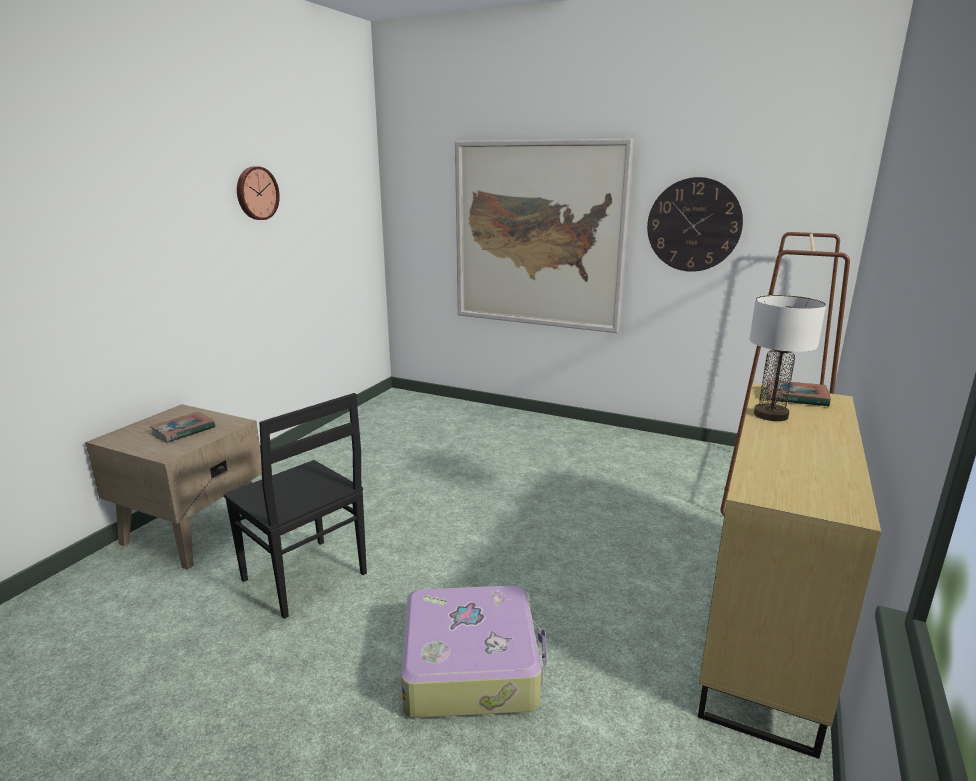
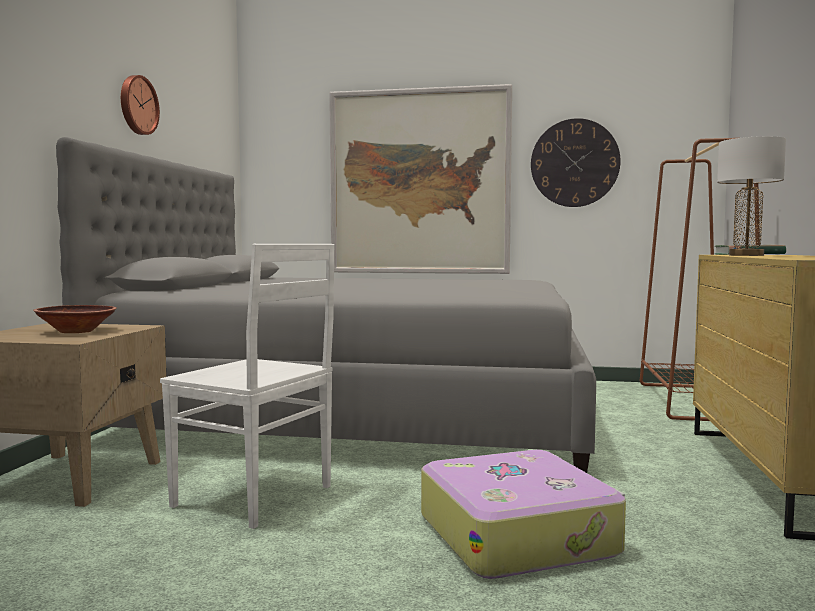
camera: 15 degrees left, 15 degrees down
book [150,412,215,443] -> brown bowl [33,305,117,333]
black chair [223,393,367,619] -> white chair [160,244,335,529]
none -> grey bed [56,137,596,473]

